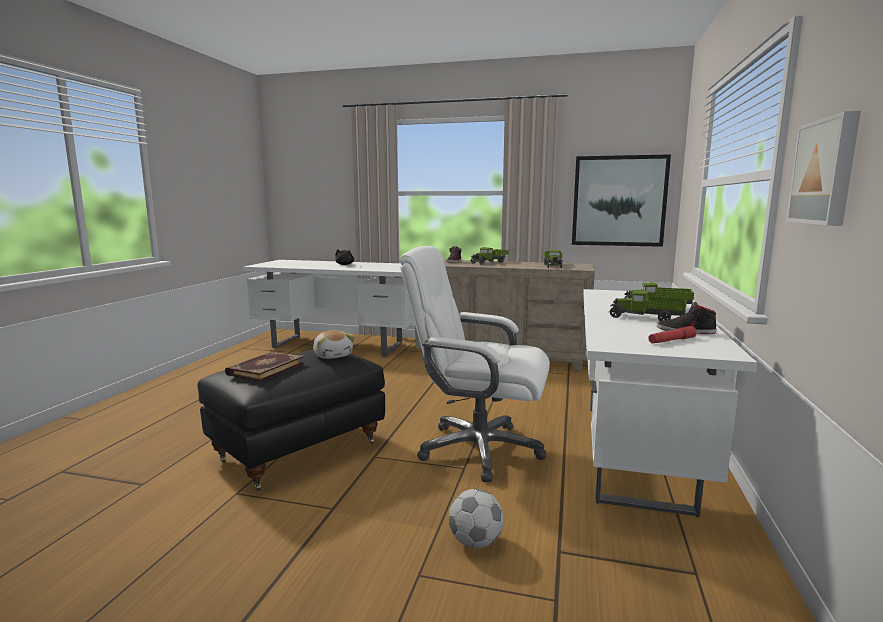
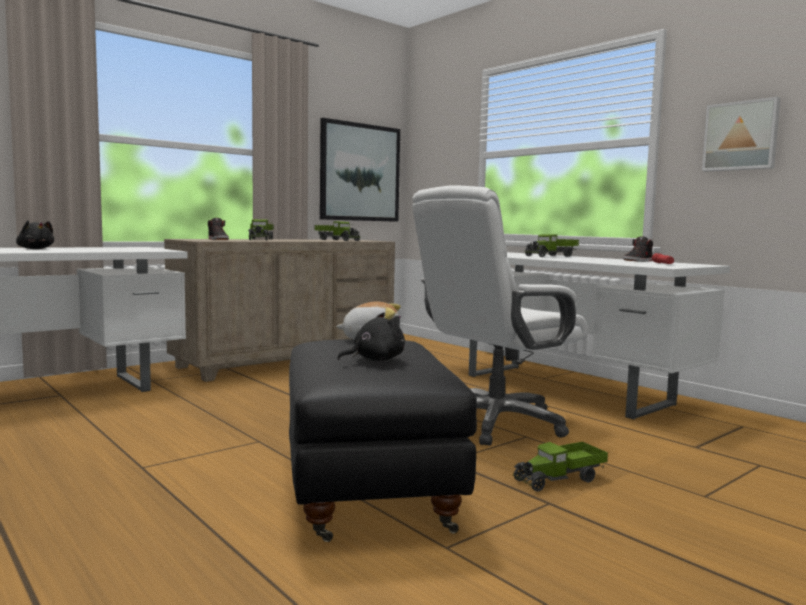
camera: 55 degrees left, 5 degrees down
book [225,351,304,382] -> black plush toy [337,312,405,361]
football [449,489,504,548] -> none
toy truck [609,291,687,321] -> toy truck moved to [513,442,608,492]

